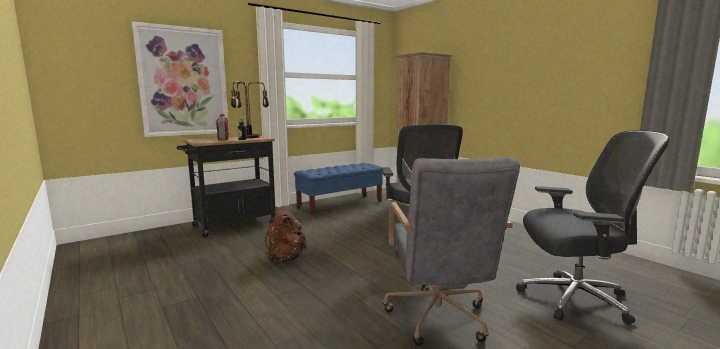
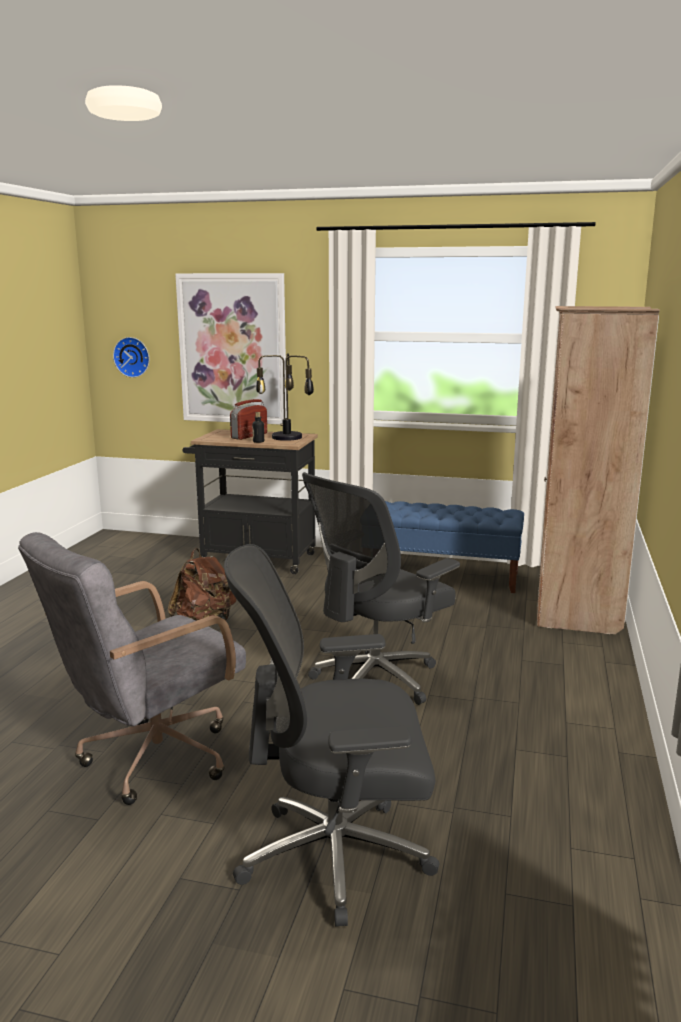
camera: 50 degrees right, 5 degrees up
office chair [516,131,670,325] -> office chair turned 120 degrees clockwise [224,544,440,927]
none -> wall clock [113,337,150,378]

